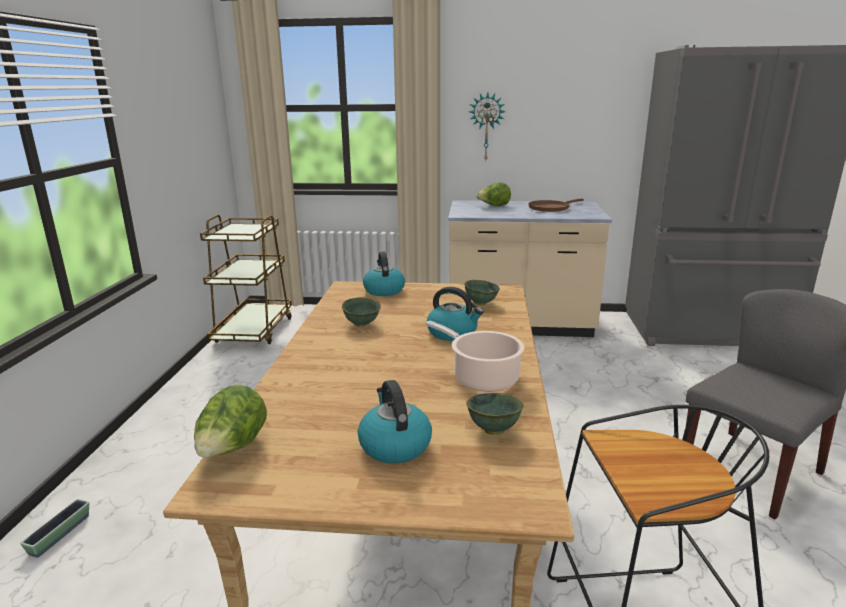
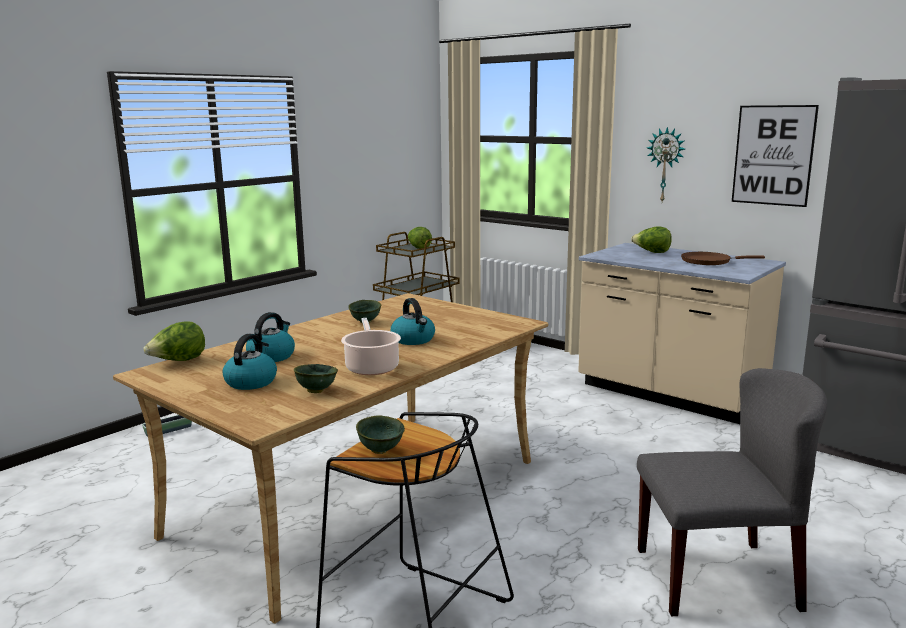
camera: 35 degrees right, 5 degrees down
kettle [363,252,405,296] -> kettle moved to [246,312,295,362]
green bowl [464,280,500,305] -> green bowl moved to [356,416,405,454]
none -> lettuce [408,227,432,249]
none -> picture [732,105,819,207]

